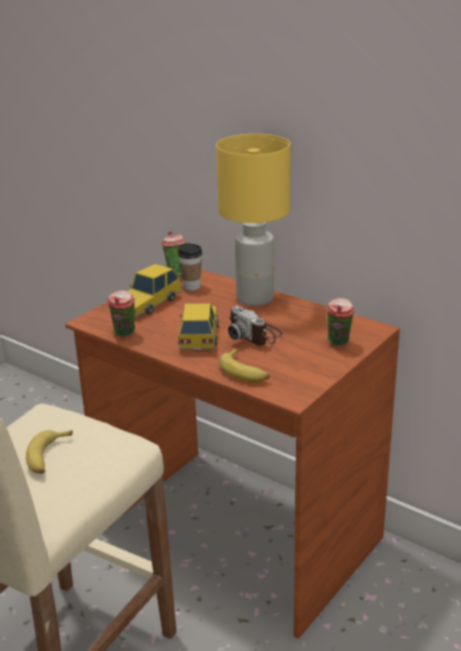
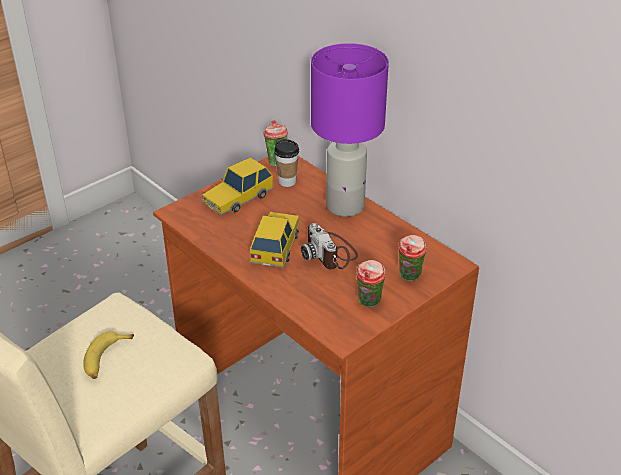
camera: 10 degrees right, 10 degrees up
cup [108,290,135,337] -> cup moved to [356,260,386,307]
yellow table lamp [216,134,290,306] -> purple table lamp [311,43,389,217]
banana [219,348,270,382] -> none

